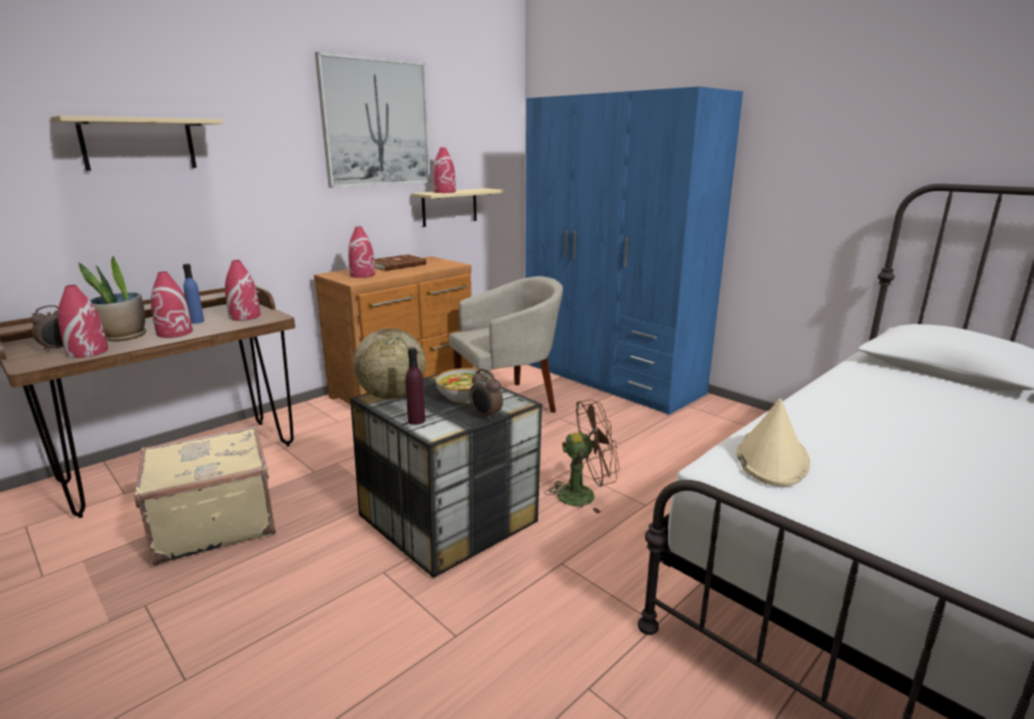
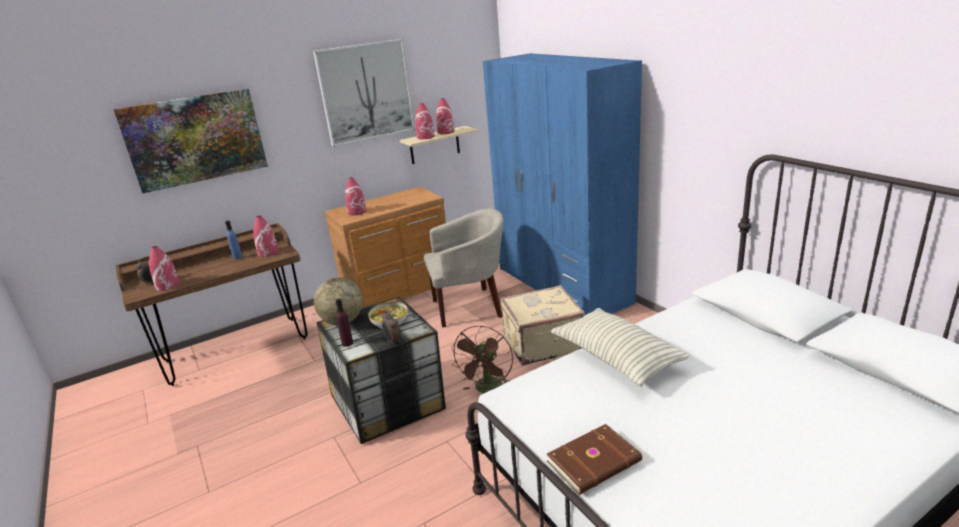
camera: 15 degrees right, 5 degrees up
beige shelf [50,115,223,171] -> picture [113,88,268,194]
potted plant [79,256,146,341] -> none
beige suitcase [134,426,276,566] -> beige suitcase moved to [500,285,584,366]
red vase [151,271,193,338] -> red vase moved to [436,98,455,134]
brown book [374,254,426,271] -> brown book moved to [547,424,642,495]
brown fan [544,399,620,514] -> brown fan turned 105 degrees clockwise [451,326,513,393]
beige hat [736,399,810,486] -> none
none -> pillow [551,308,690,387]

